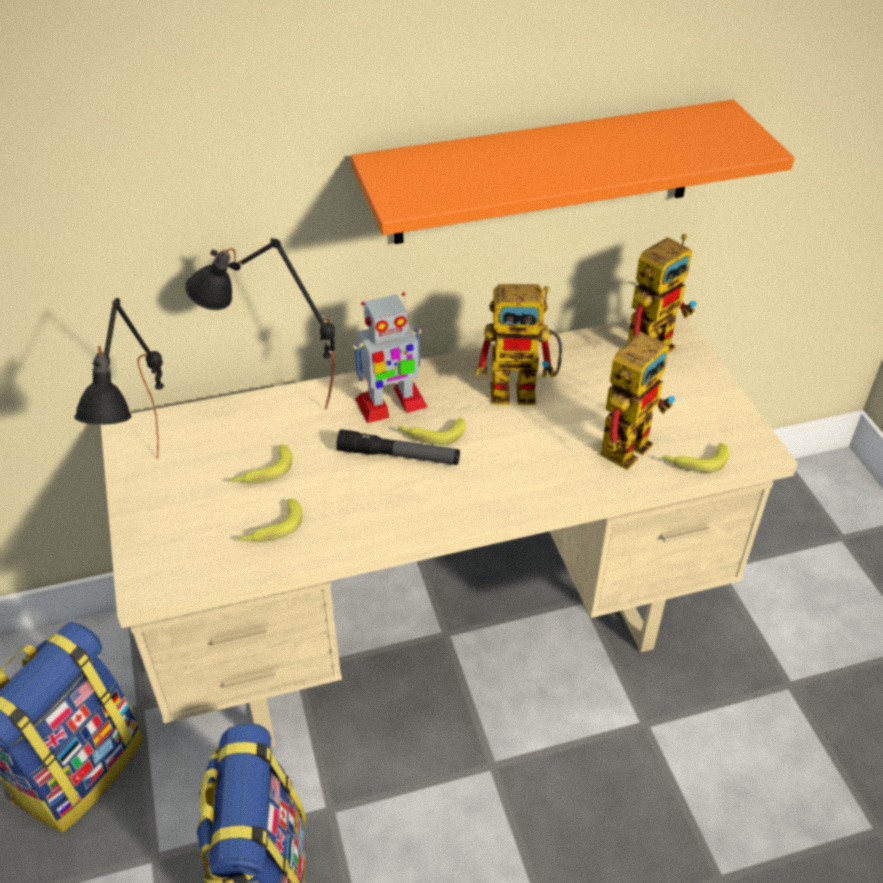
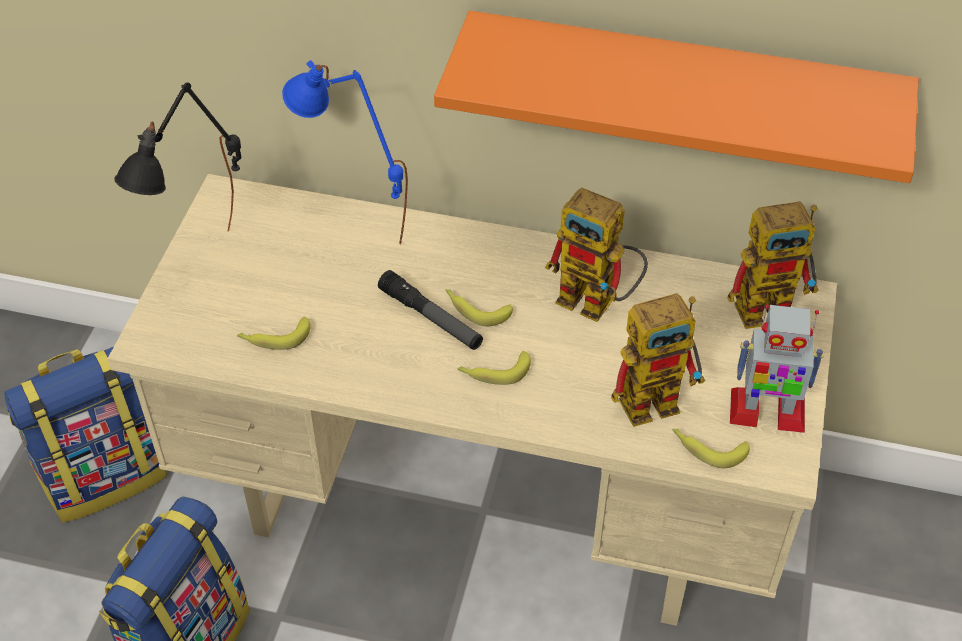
camera: 30 degrees right, 5 degrees up
black table lamp [185,238,335,410] -> blue table lamp [282,60,408,244]
banana [230,445,292,484] -> banana moved to [457,351,531,385]
toy robot [353,292,428,423] -> toy robot moved to [730,305,824,433]

